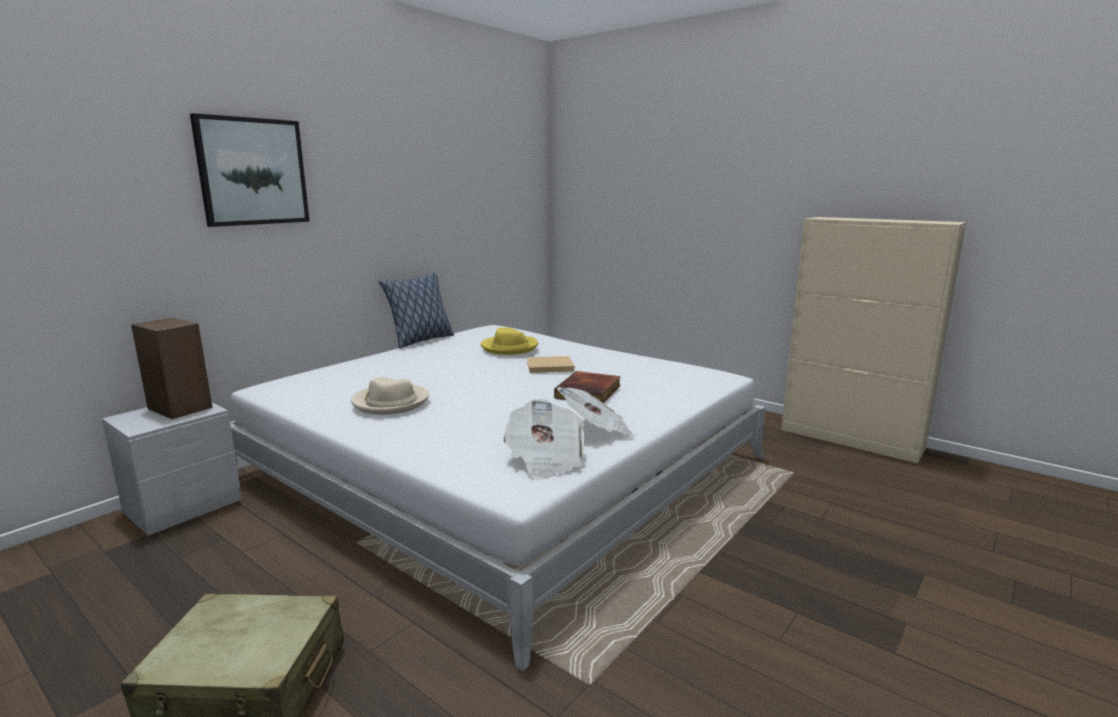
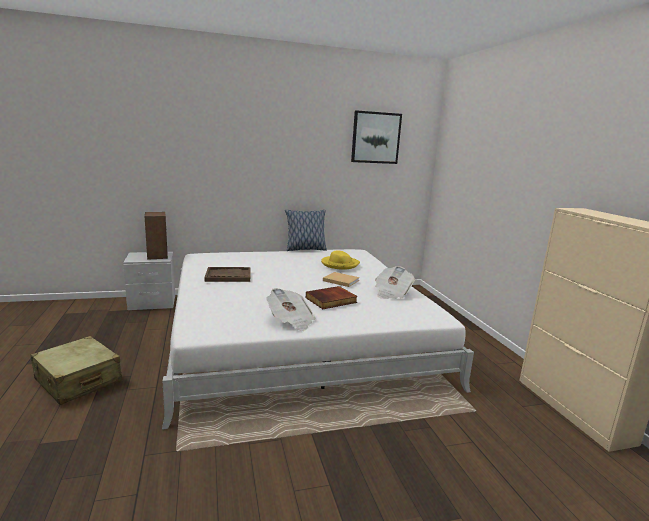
camera: 35 degrees right, 0 degrees up
picture [190,113,310,227] -> picture moved to [351,110,402,164]
beige hat [351,377,429,415] -> brown tray [204,267,251,282]
newspaper [503,399,584,480] -> newspaper moved to [375,266,415,299]

